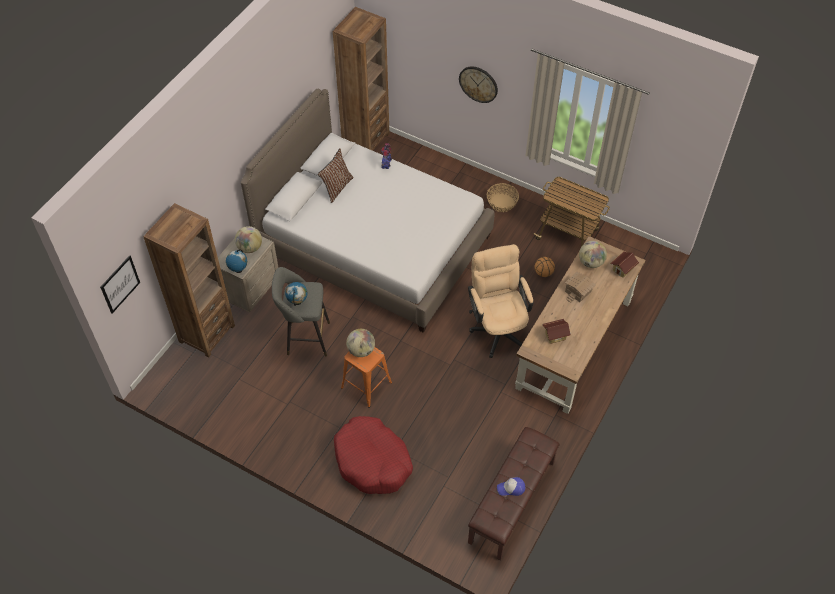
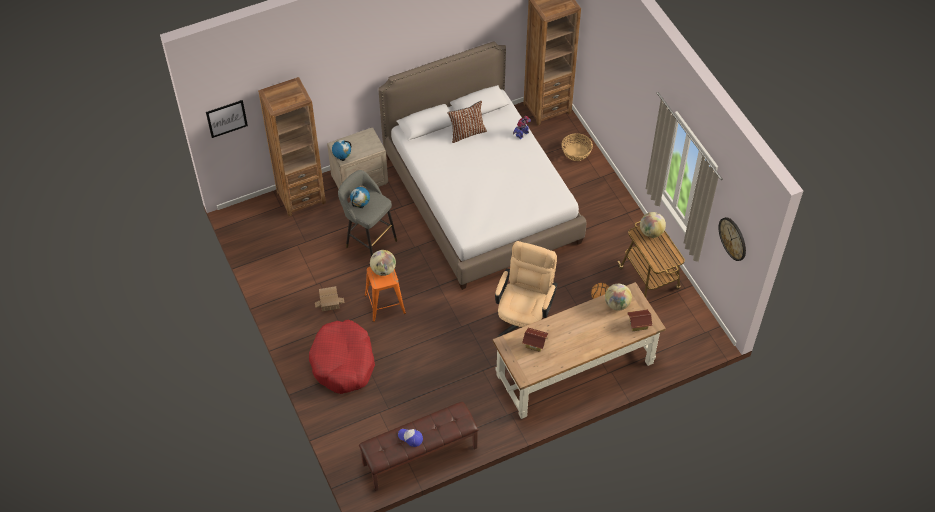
camera: 35 degrees right, 0 degrees up
globe [235,226,262,253] -> globe moved to [640,212,666,238]
wall clock [459,66,498,103] -> wall clock moved to [719,217,746,261]
basket [487,183,519,212] -> basket moved to [561,133,593,161]
toy house [565,272,596,303] -> toy house moved to [315,286,345,311]

